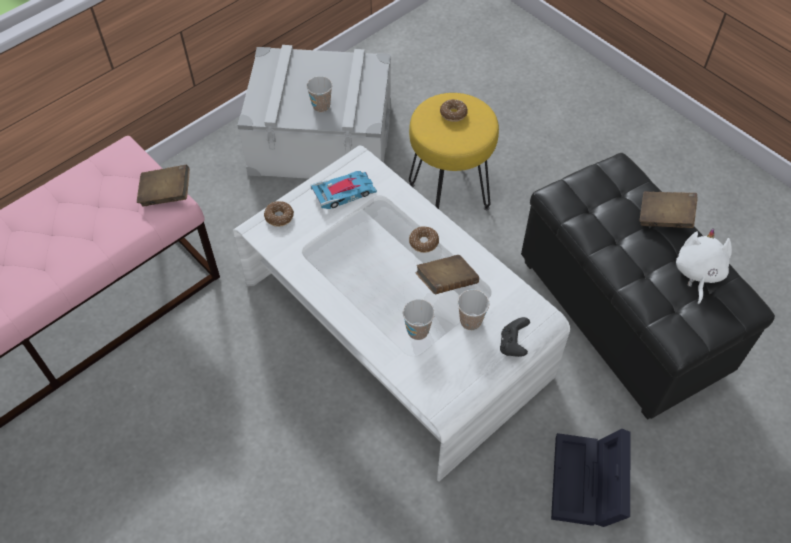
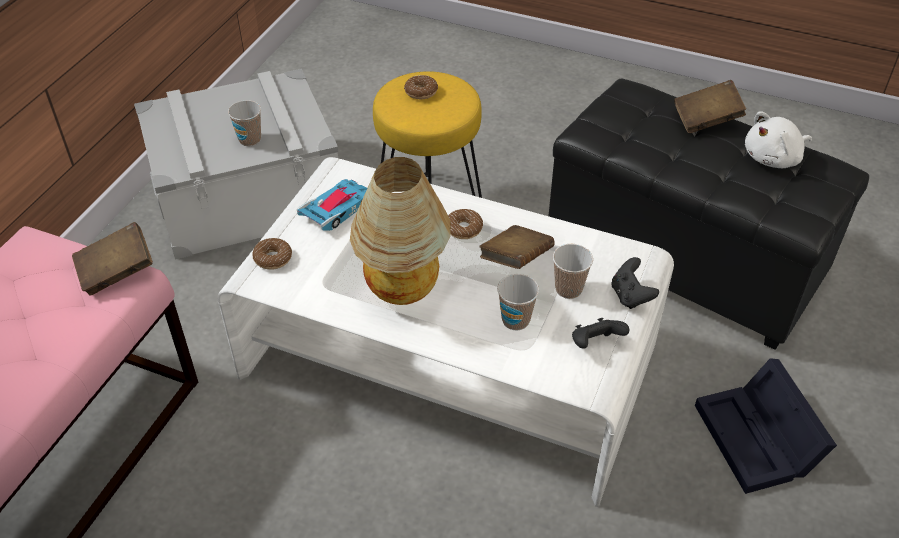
camera: 25 degrees left, 10 degrees down
white plush toy [676,228,732,305] -> white plush toy turned 105 degrees counterclockwise [745,111,812,168]
none -> table lamp [350,157,451,305]
none -> black game controller [572,318,629,348]

